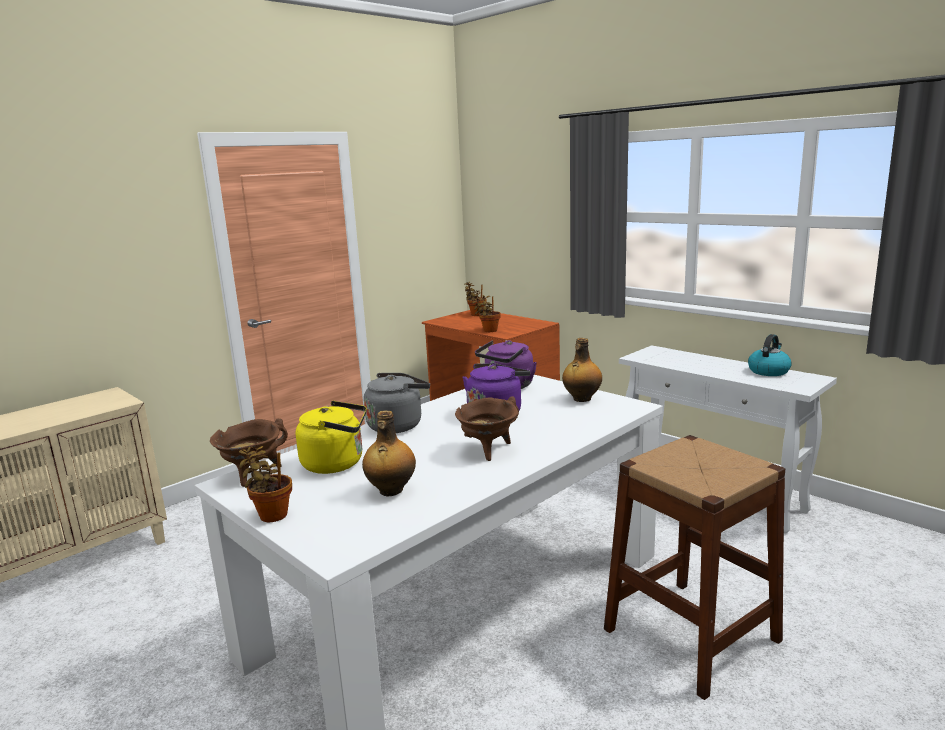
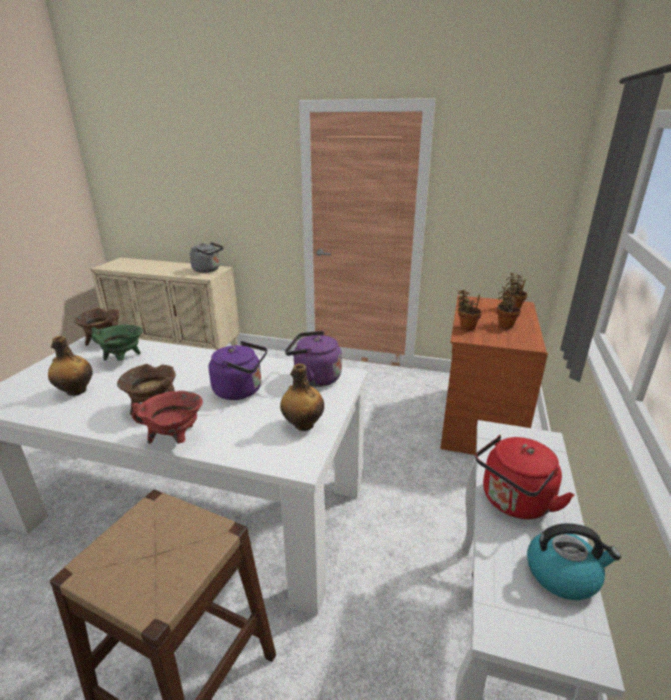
camera: 60 degrees right, 10 degrees up
potted plant [239,446,292,522] -> potted plant moved to [497,286,521,328]
yellow kettle [295,401,367,474] -> green cooking pot [92,325,143,361]
grey kettle [364,373,430,433] -> grey kettle moved to [190,242,224,273]
none -> red cooking pot [132,391,203,444]
none -> red kettle [475,435,574,519]

